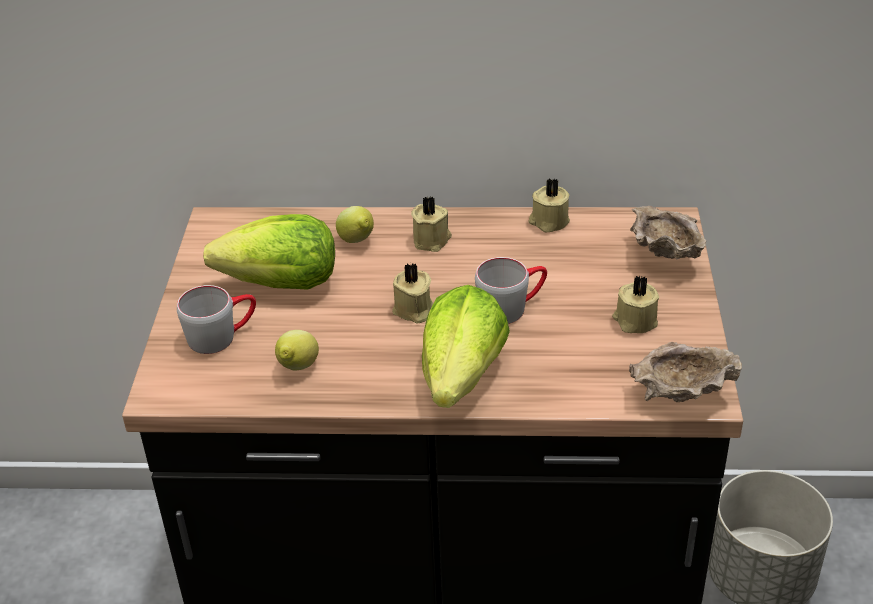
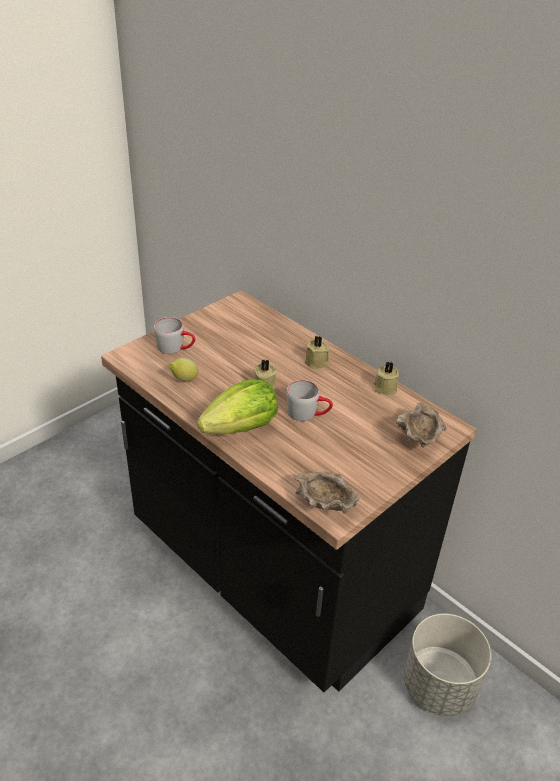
camera: 40 degrees right, 0 degrees up
lettuce [203,214,335,290] -> none
lemon [336,206,374,243] -> none
beige candle [612,276,659,333] -> none

